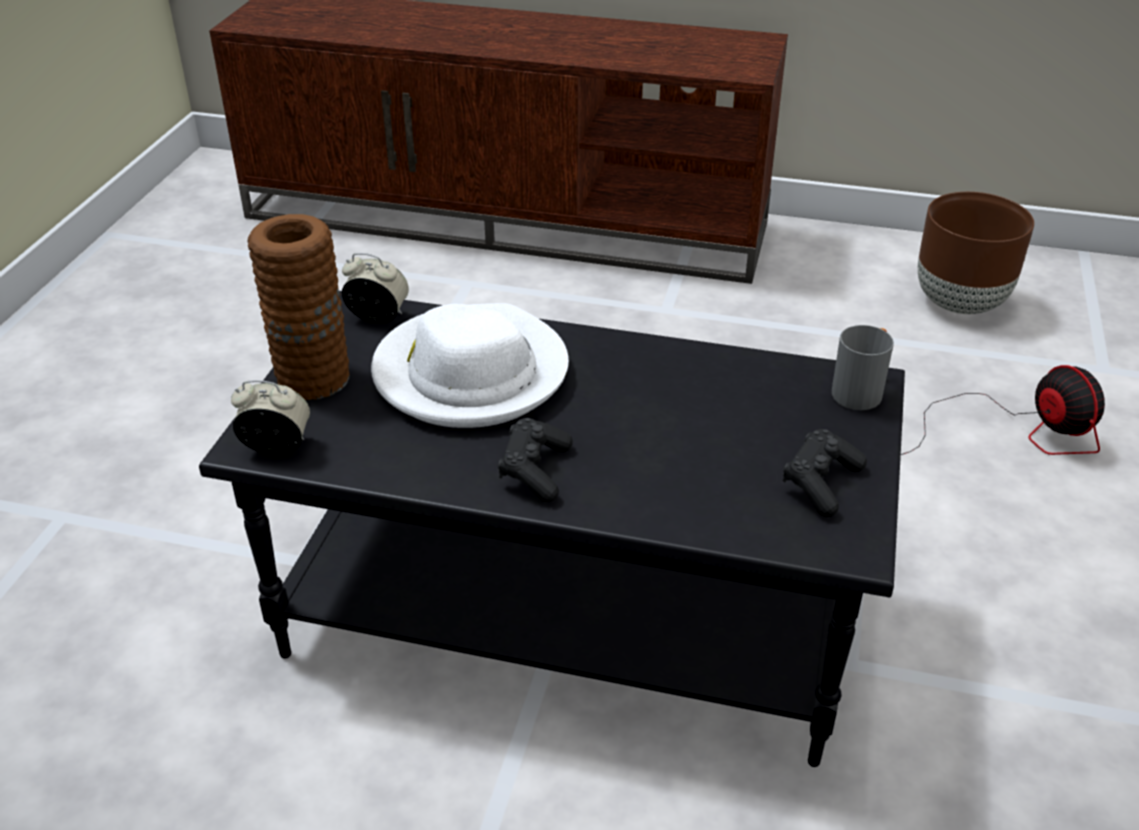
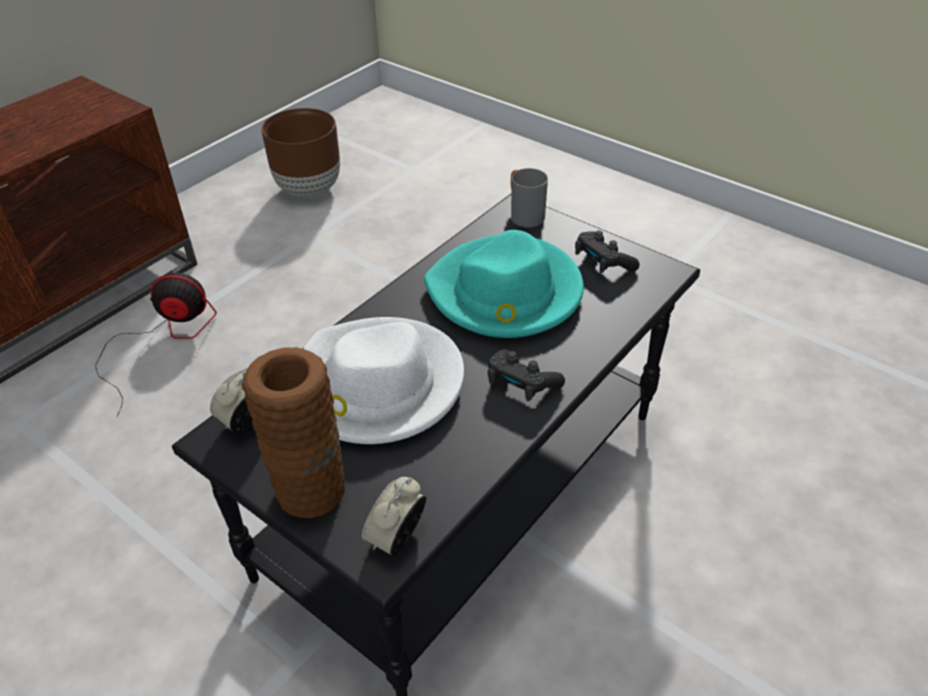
camera: 65 degrees left, 5 degrees up
fan [901,365,1105,455] -> fan moved to [95,273,216,417]
none -> turquoise hat [424,230,584,338]

